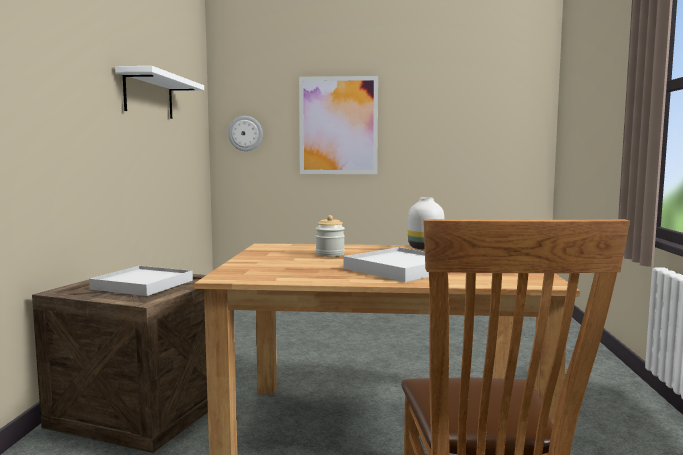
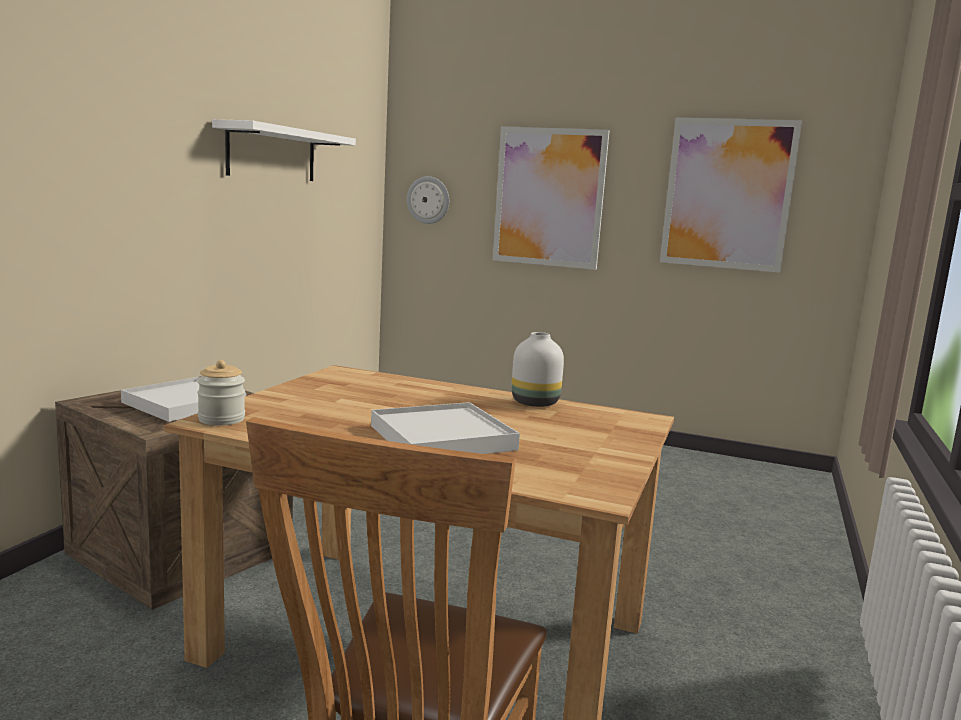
camera: 15 degrees right, 5 degrees up
jar [315,215,345,257] -> jar moved to [197,360,245,425]
none -> picture [660,117,802,273]

